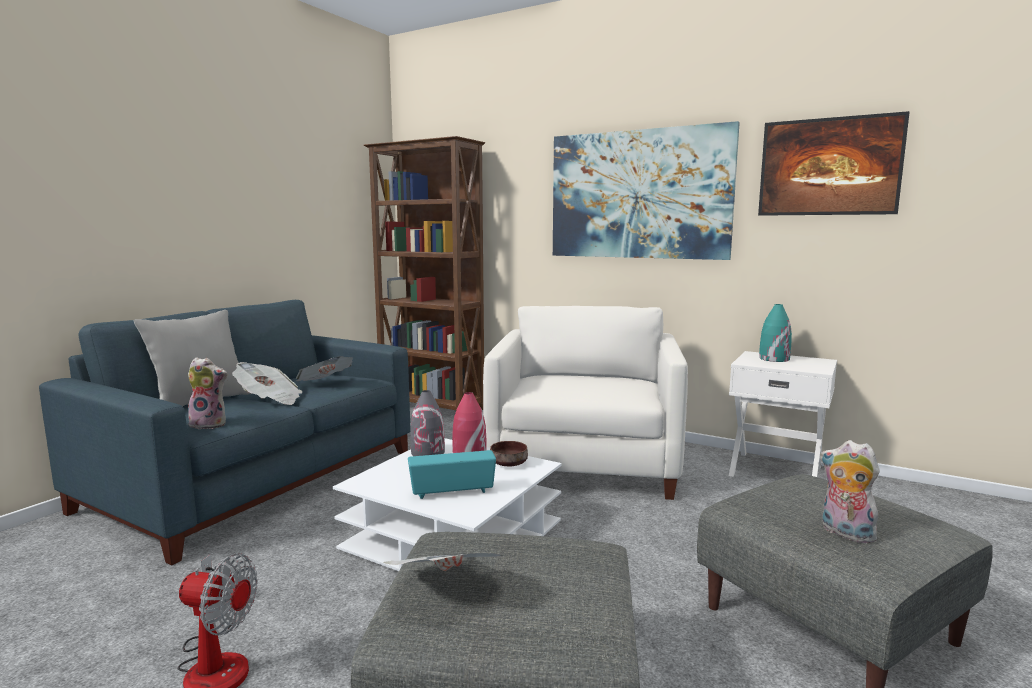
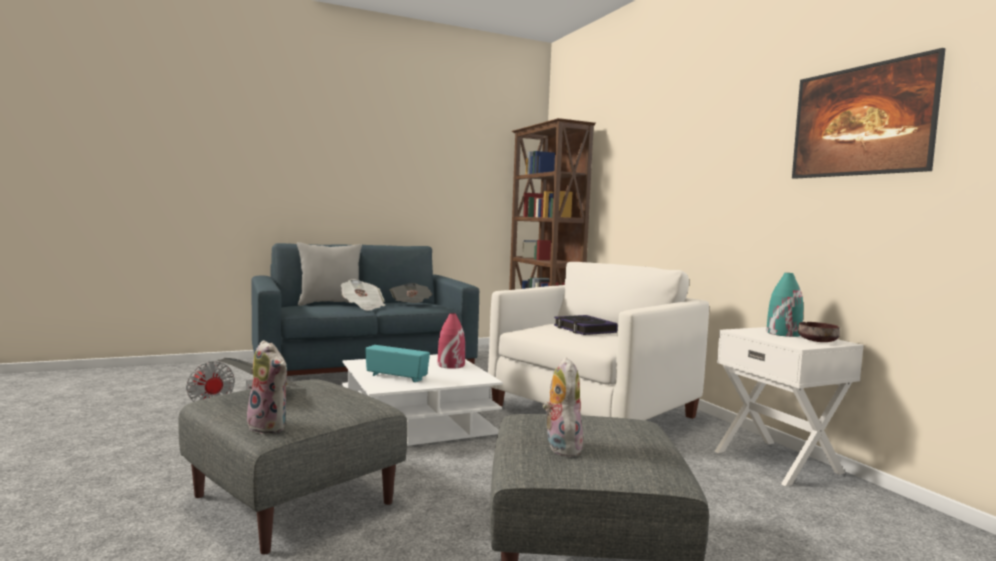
camera: 35 degrees right, 5 degrees down
plush toy [188,357,228,429] -> plush toy moved to [244,340,288,434]
grey vase [411,390,445,456] -> none
brown bowl [490,441,528,466] -> brown bowl moved to [798,322,840,342]
picture [553,121,740,260] -> none
none -> book [554,315,618,335]

